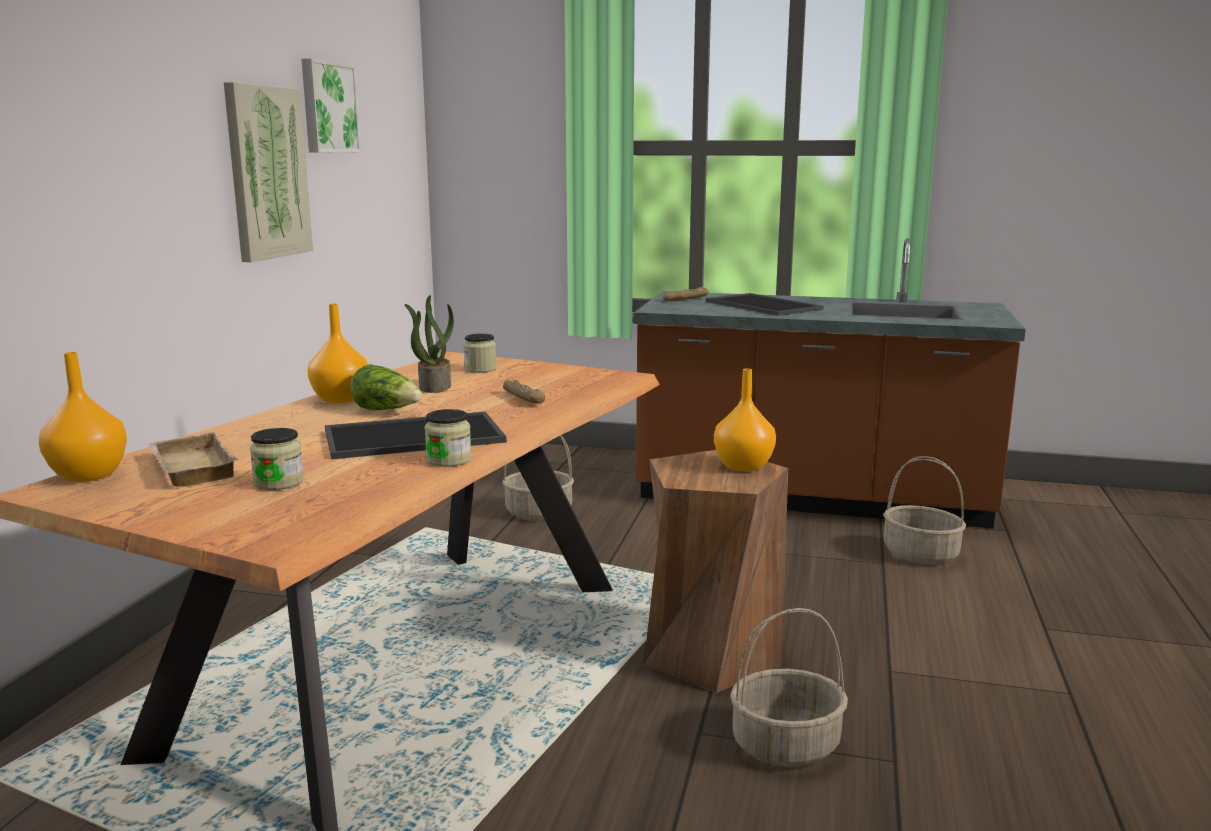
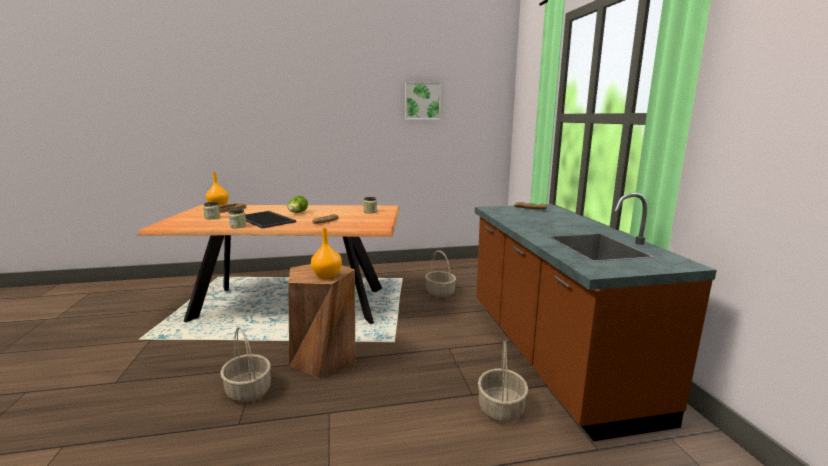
camera: 65 degrees right, 0 degrees up
picture [224,82,313,262] -> none
orange vase [307,304,368,404] -> none
potted plant [404,295,454,393] -> none
tray [706,293,823,316] -> none

